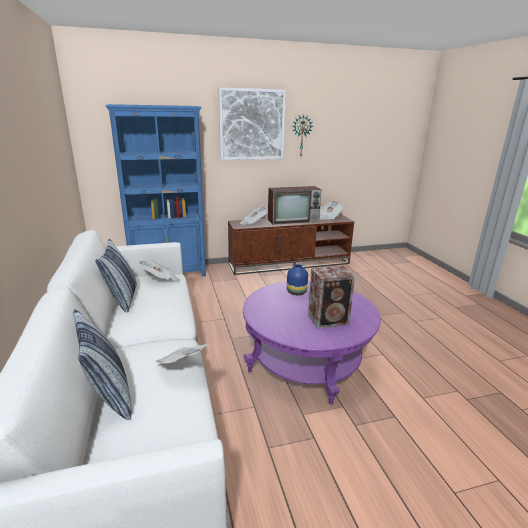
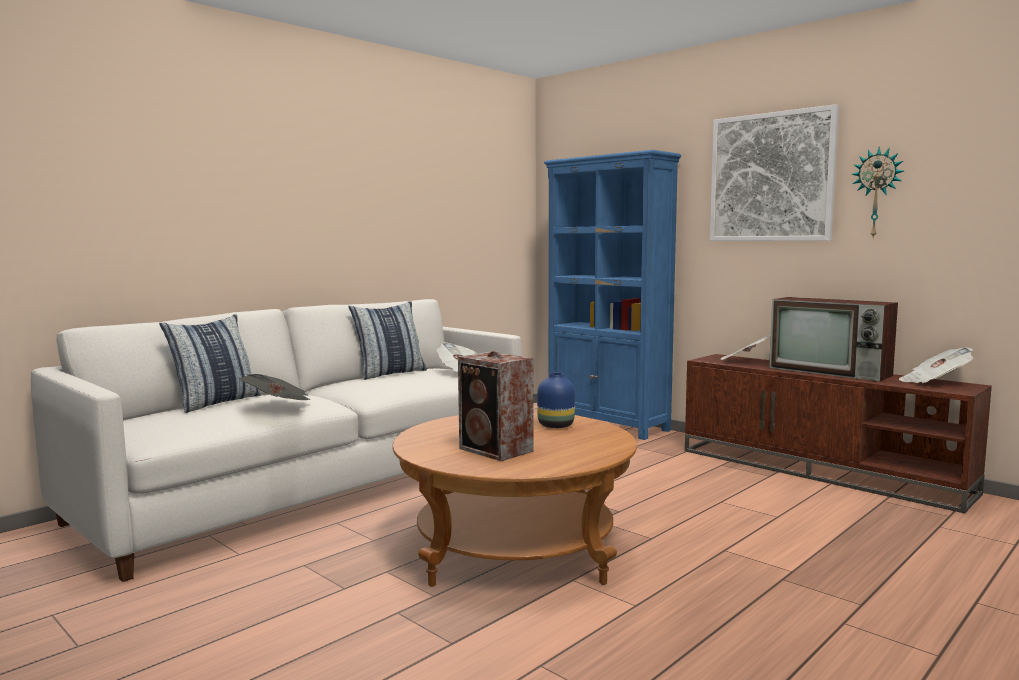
camera: 60 degrees right, 15 degrees down
purple coffee table [243,281,381,404] -> brown coffee table [393,412,637,587]

